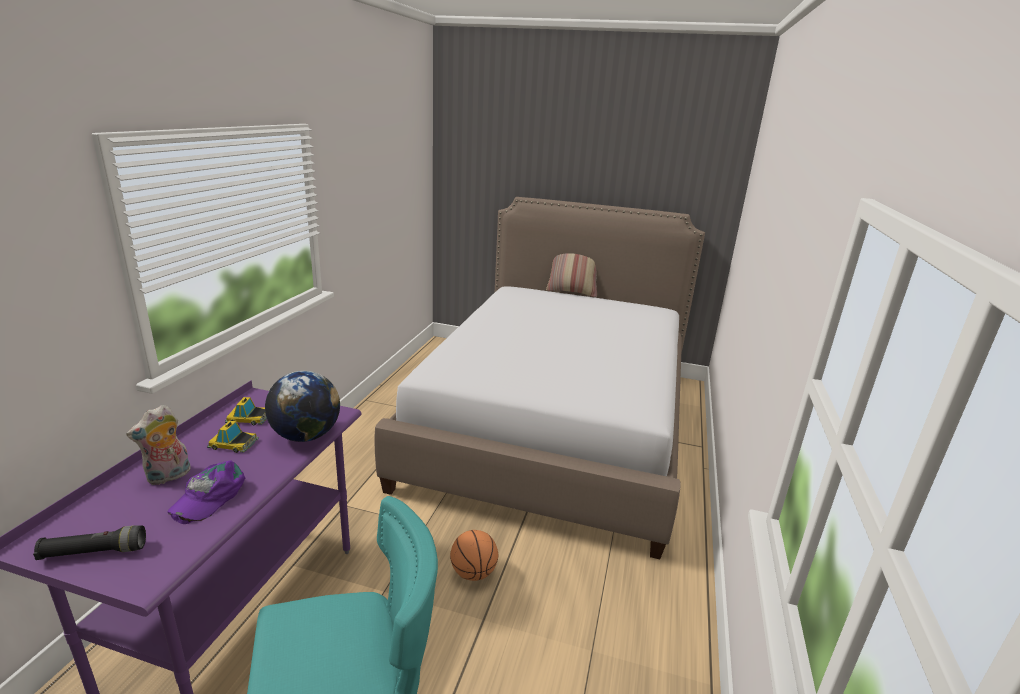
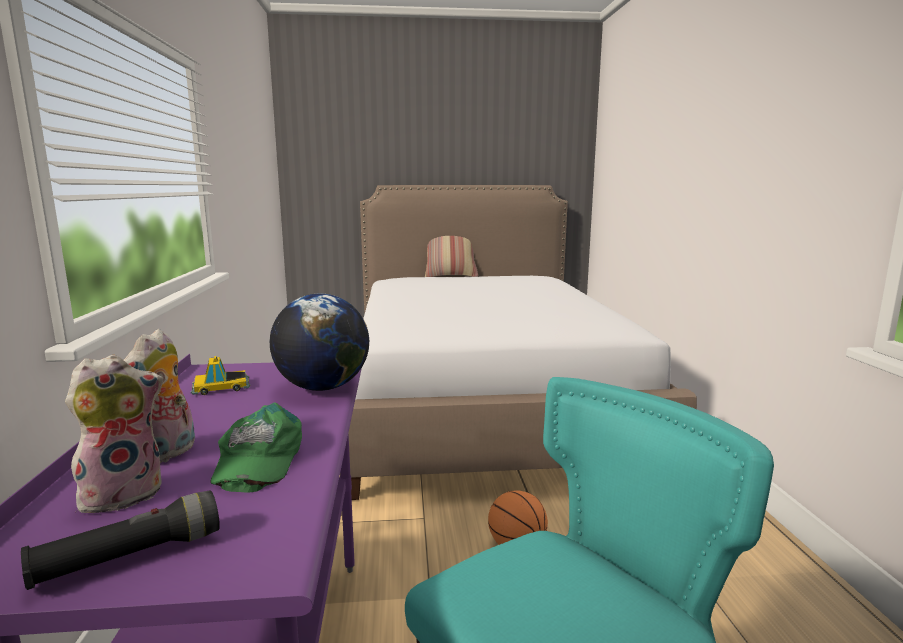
camera: 20 degrees left, 10 degrees down
purple cap [167,460,245,524] -> green cap [210,402,302,493]
toy car [207,420,259,453] -> none
none -> plush toy [65,355,163,516]

